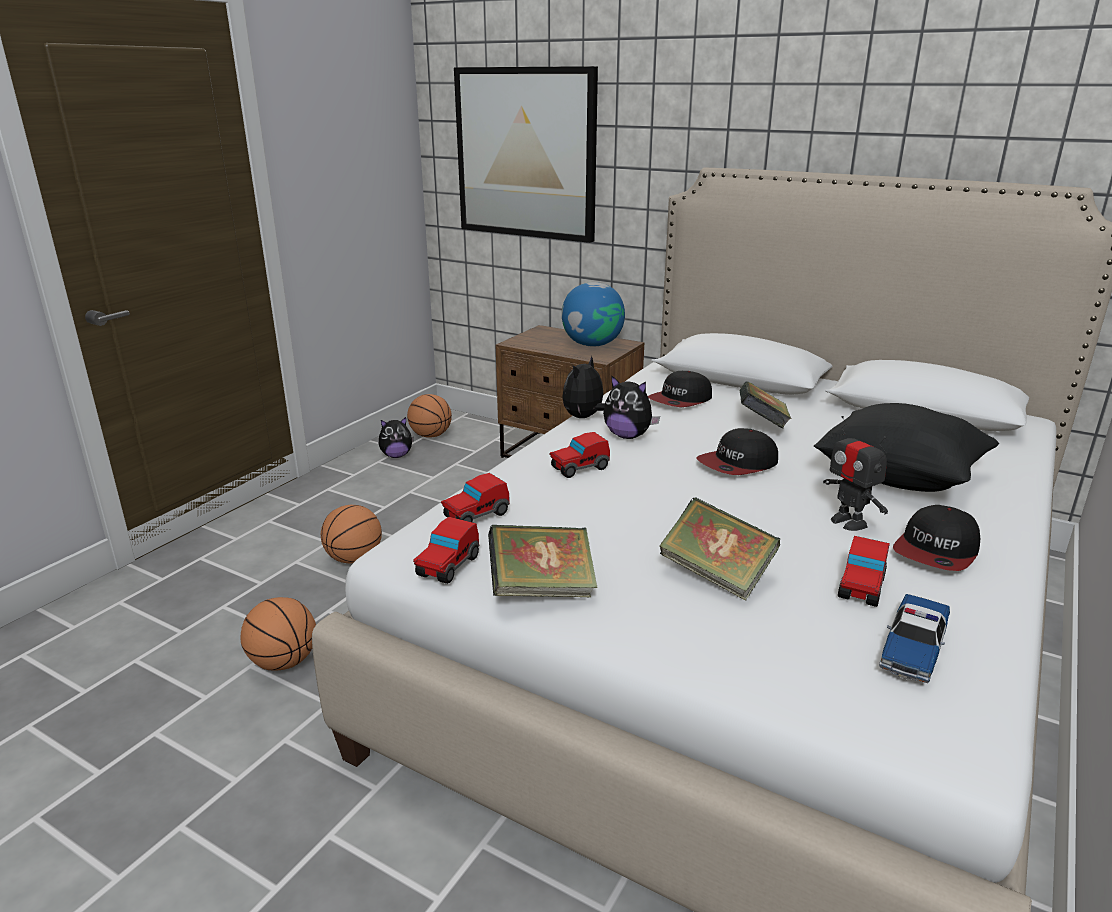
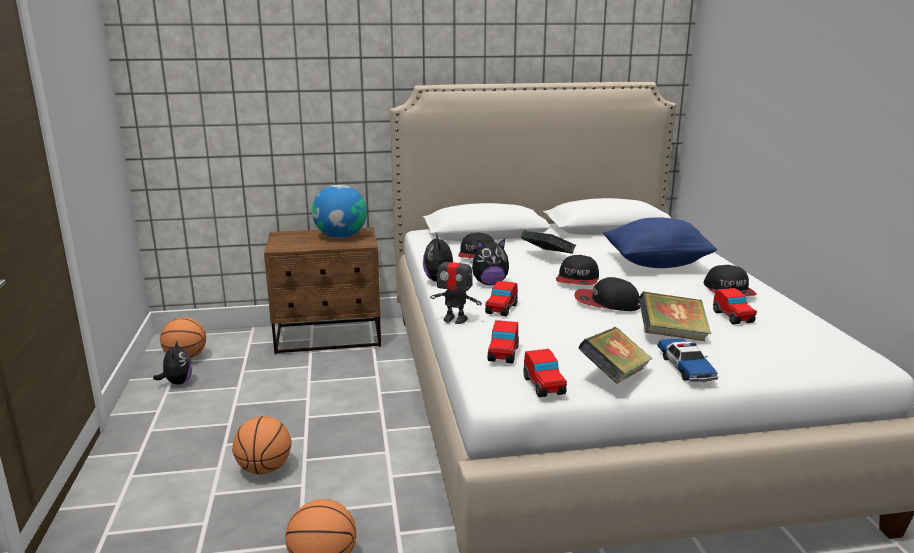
camera: 40 degrees left, 5 degrees down
plush toy [379,417,414,458] -> plush toy turned 45 degrees counterclockwise [153,339,192,385]
picture [454,66,598,243] -> none
black pillow [814,403,999,492] -> blue pillow [603,217,717,268]
toy robot [823,416,888,531] -> toy robot moved to [430,248,482,324]
toy car [879,594,950,683] -> toy car moved to [657,339,718,382]
none -> cap [574,277,640,311]

